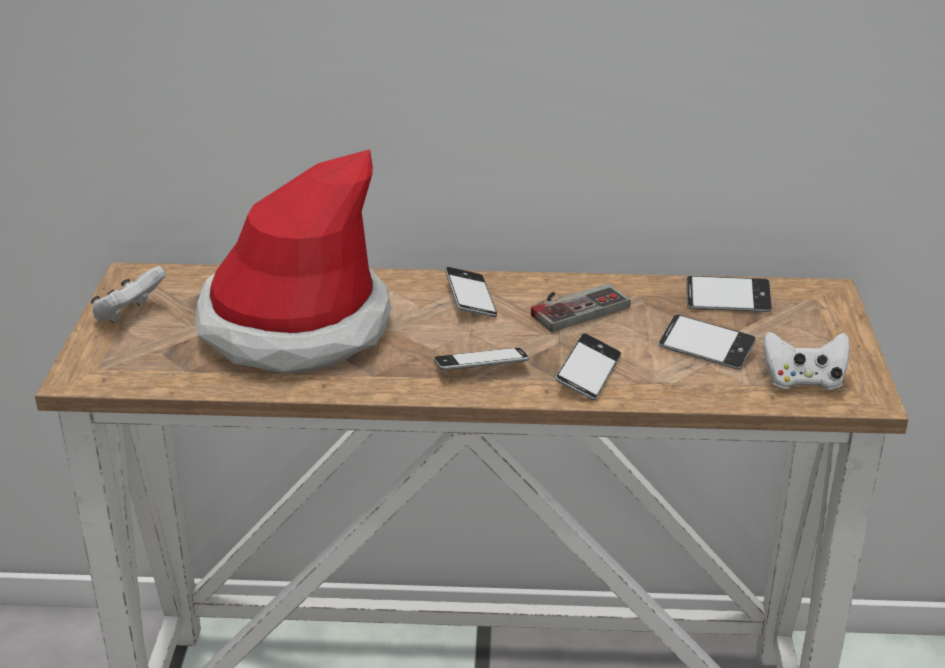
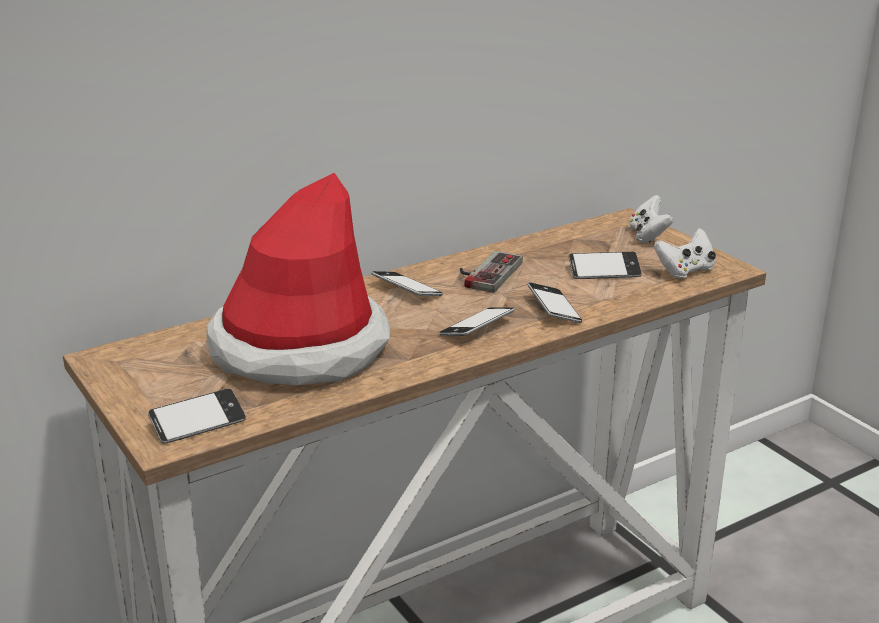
camera: 35 degrees left, 5 degrees down
white game controller [91,266,166,323] -> white game controller moved to [629,195,674,243]
phone [686,276,772,312] -> phone moved to [148,388,246,444]

